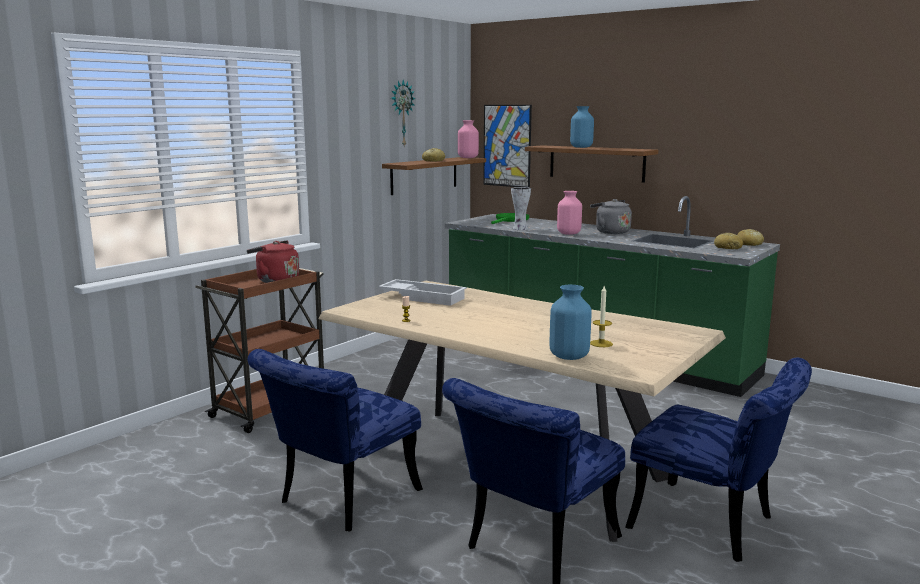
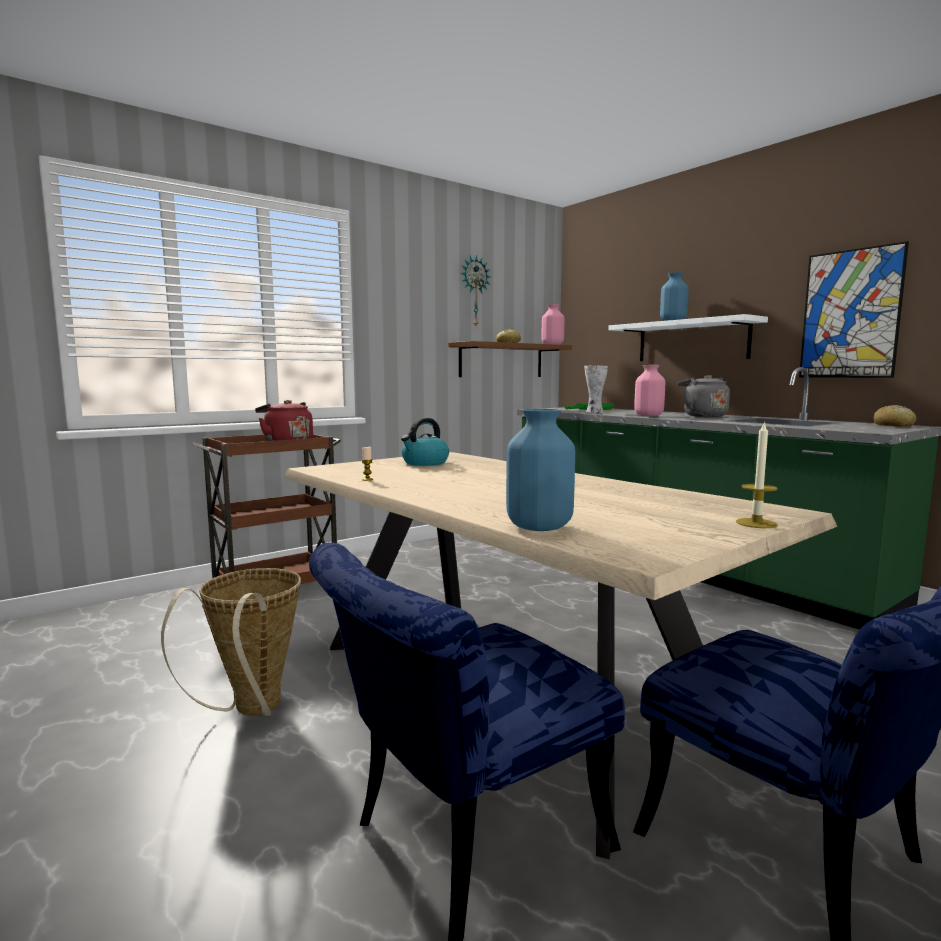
camera: 15 degrees right, 5 degrees down
blue chair [248,349,423,532] -> basket [161,568,301,716]
white tray [378,279,467,306] -> kettle [401,418,449,466]
picture [483,105,532,188] -> picture moved to [799,241,909,378]
brown shelf [525,145,658,183] -> white shelf [608,314,768,361]
candle [590,286,613,347] -> candle moved to [736,423,778,528]
bread [714,233,743,249] -> none

